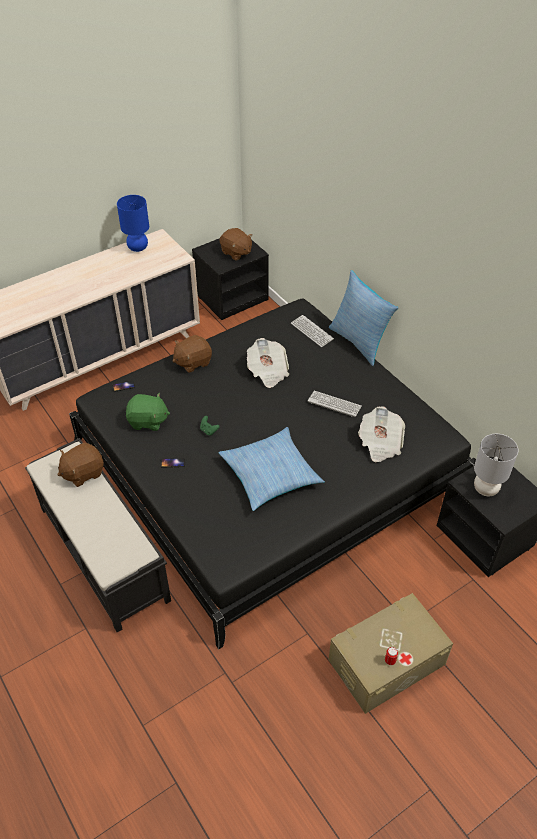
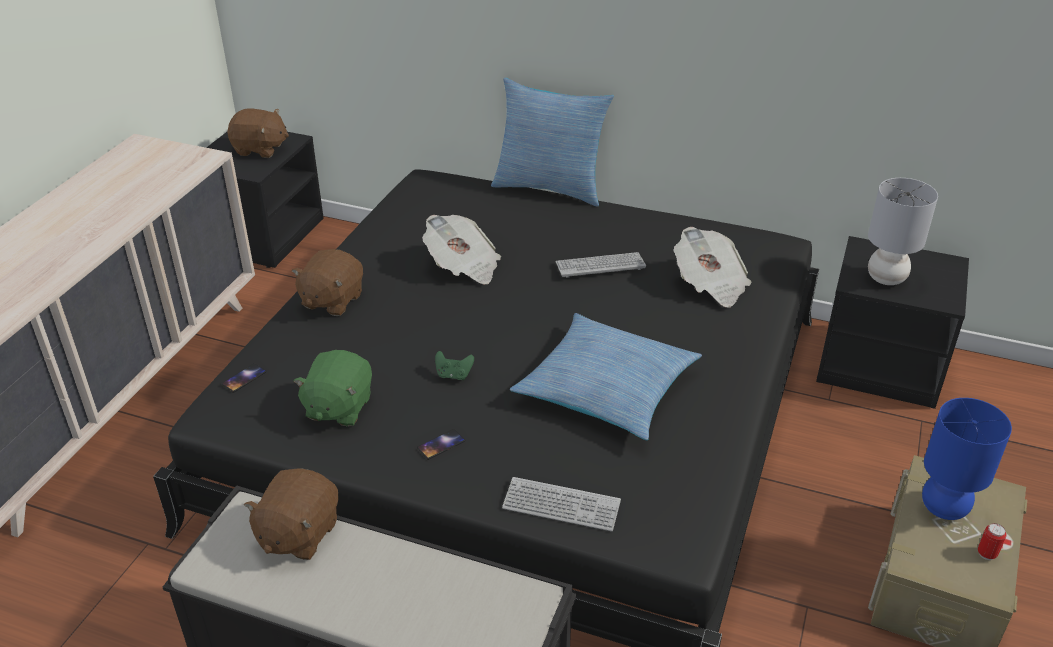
camera: 35 degrees left, 10 degrees down
blue table lamp [117,195,149,252] -> blue table lamp moved to [922,398,1012,520]
green plush toy [126,393,170,431] -> green plush toy turned 135 degrees clockwise [293,350,372,427]
keyboard [291,315,334,347] -> keyboard moved to [502,477,621,531]

